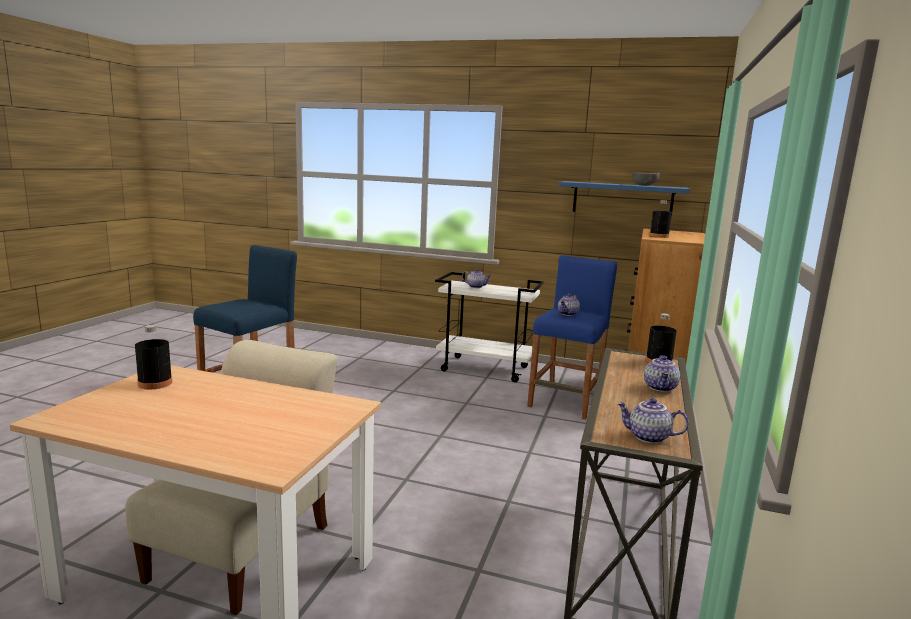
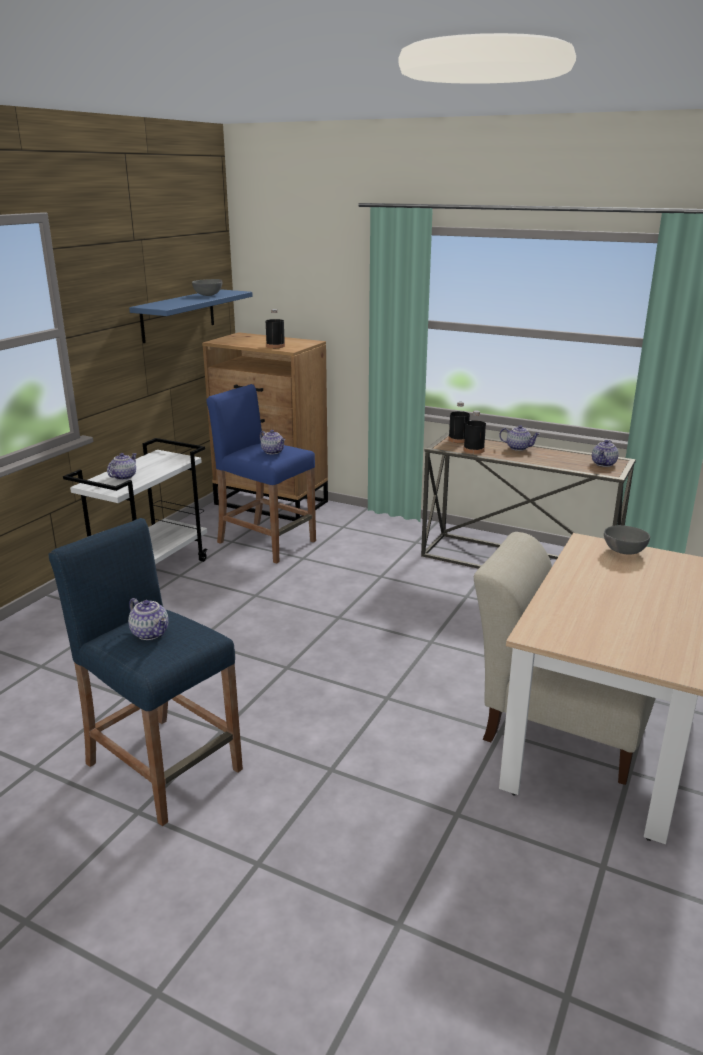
camera: 80 degrees left, 10 degrees up
black bottle [135,325,172,389] -> black bottle moved to [464,411,486,454]
none -> teapot [128,598,169,640]
none -> grey bowl [604,525,650,555]

